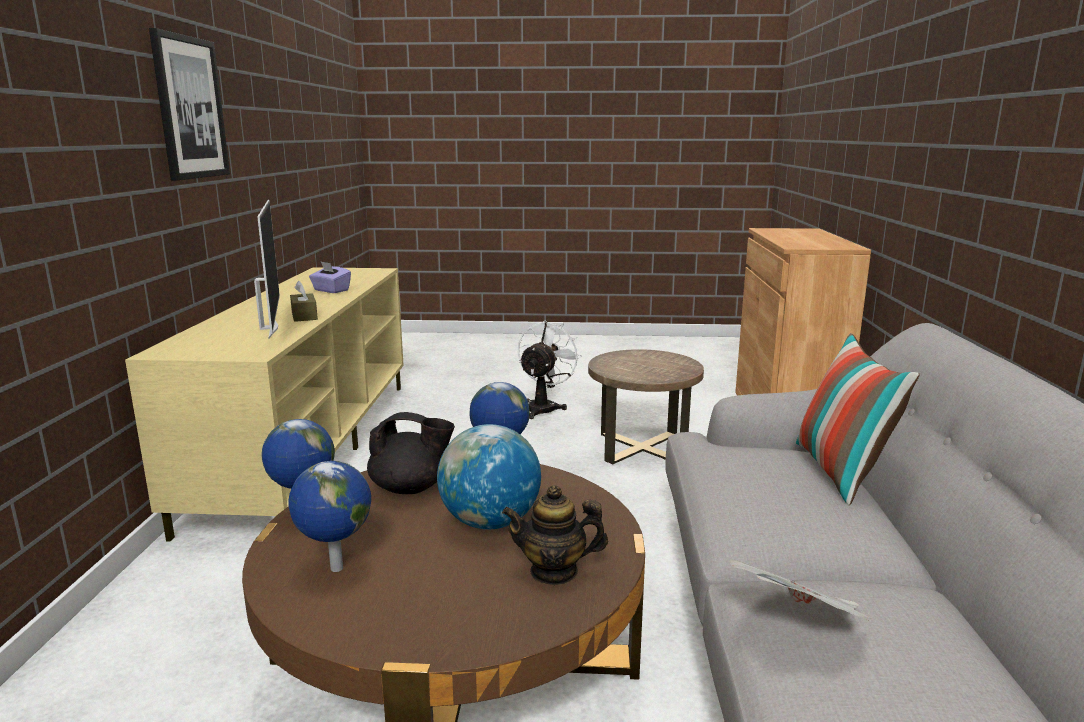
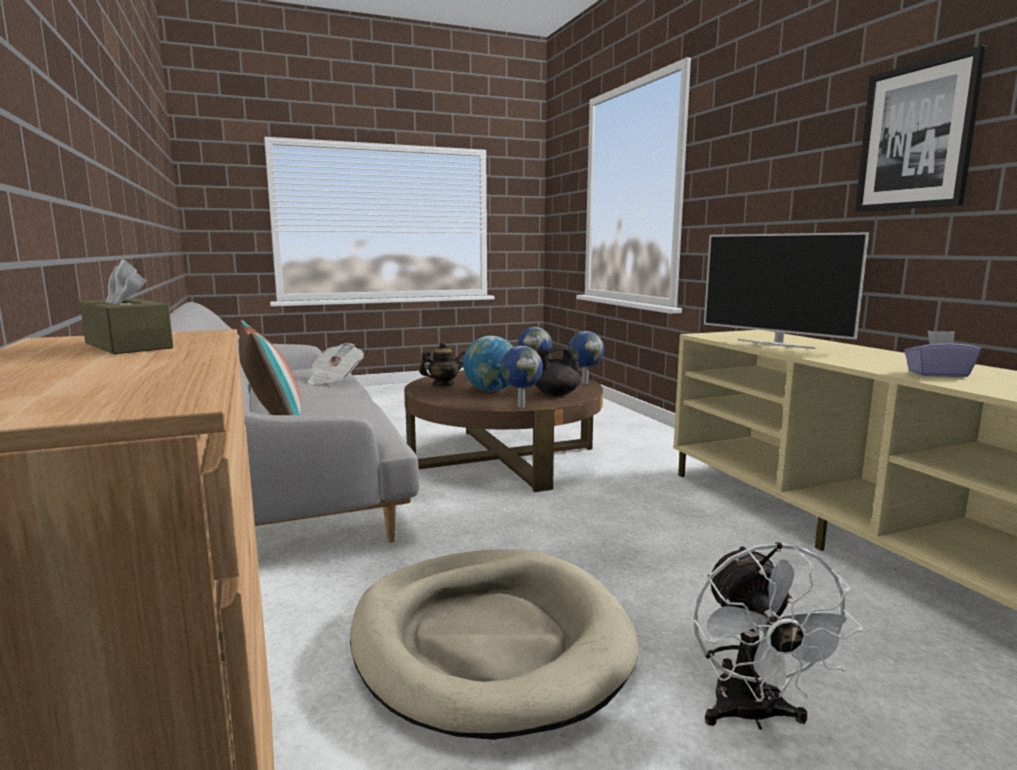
camera: 155 degrees right, 5 degrees down
brown tissue box [290,281,318,322] -> brown tissue box moved to [80,259,173,354]
brown side table [588,349,704,464] -> beige dog bed [350,550,639,740]

